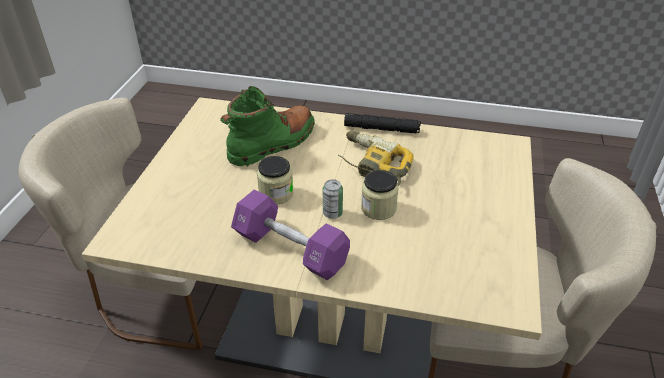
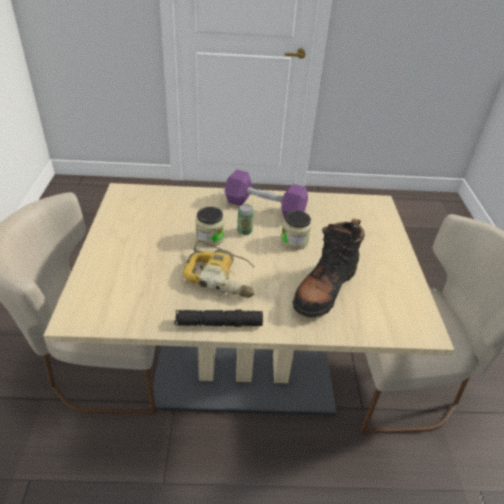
camera: 165 degrees right, 0 degrees up
green boot [220,86,315,167] -> black boot [293,218,365,318]

